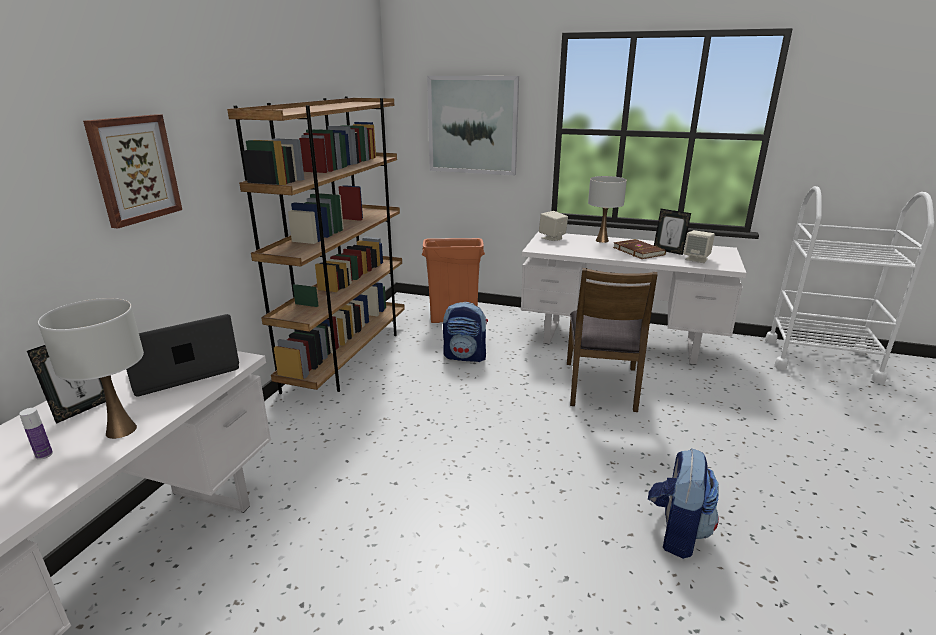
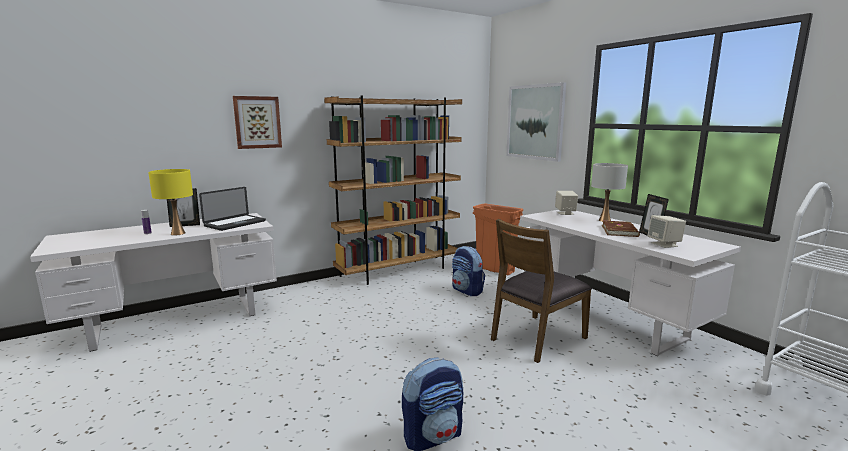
camera: 40 degrees right, 10 degrees down
white table lamp [38,298,144,439] -> yellow table lamp [148,169,193,235]
laptop [126,314,239,397] -> laptop turned 120 degrees clockwise [199,187,266,231]

